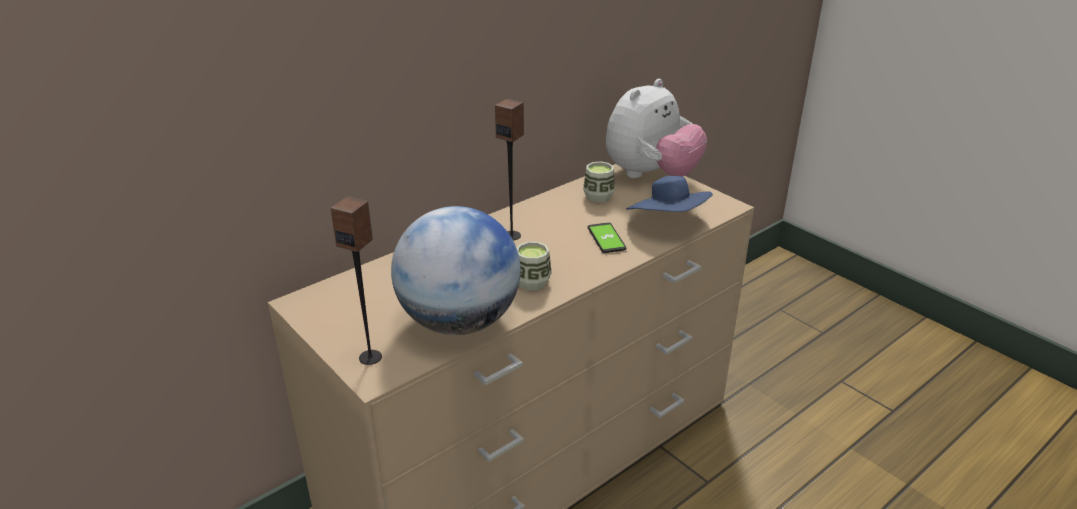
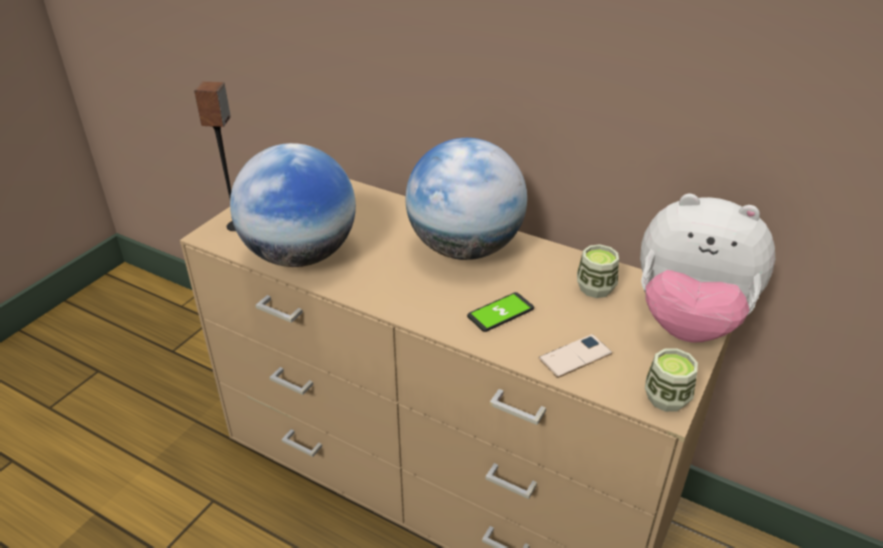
camera: 70 degrees right, 5 degrees up
speaker [495,99,524,241] -> globe [405,138,527,260]
cup [517,242,552,290] -> cup moved to [645,349,698,412]
blue hat [626,176,713,212] -> phone [539,334,612,378]

